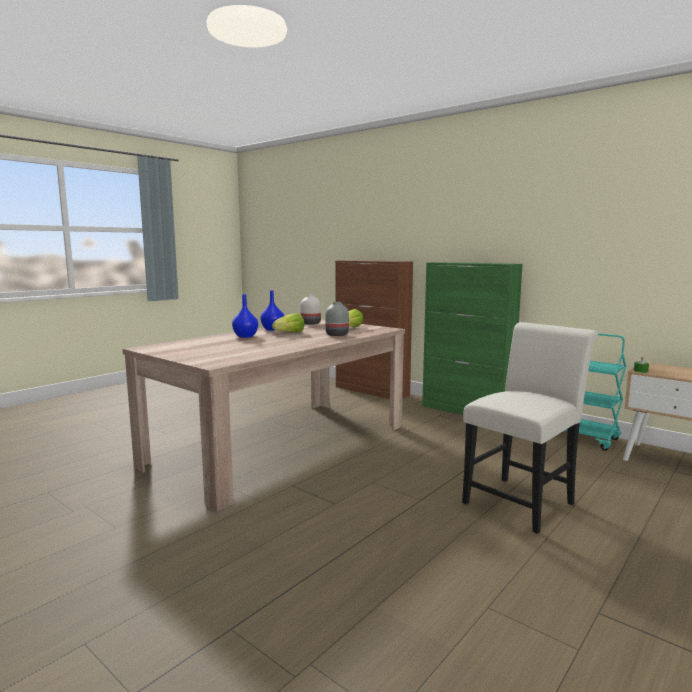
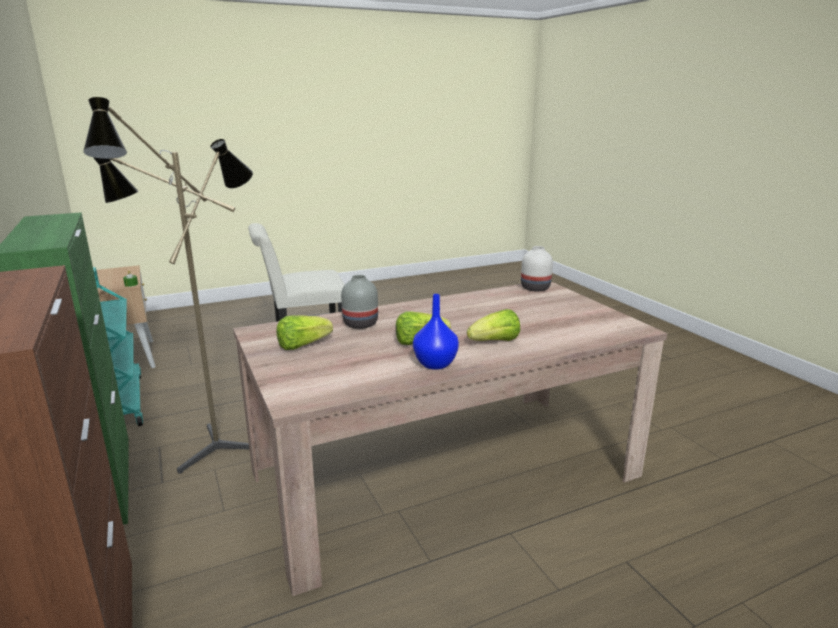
camera: 155 degrees left, 10 degrees up
blue vase [232,294,258,338] -> lettuce [467,309,520,341]
white vase [300,295,321,325] -> white vase moved to [521,246,553,291]
none -> floor lamp [83,97,253,474]

